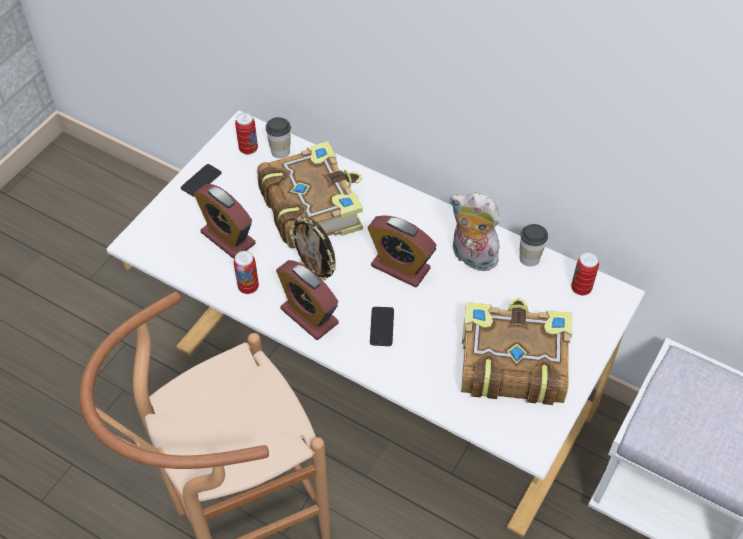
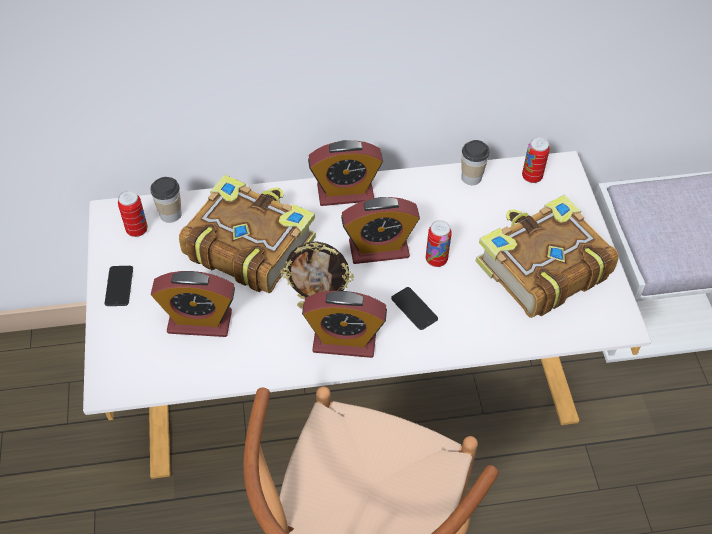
camera: 40 degrees left, 0 degrees up
can [234,251,259,294] -> can moved to [426,220,452,267]
plush toy [450,193,501,271] -> none
none -> alarm clock [308,140,383,206]

